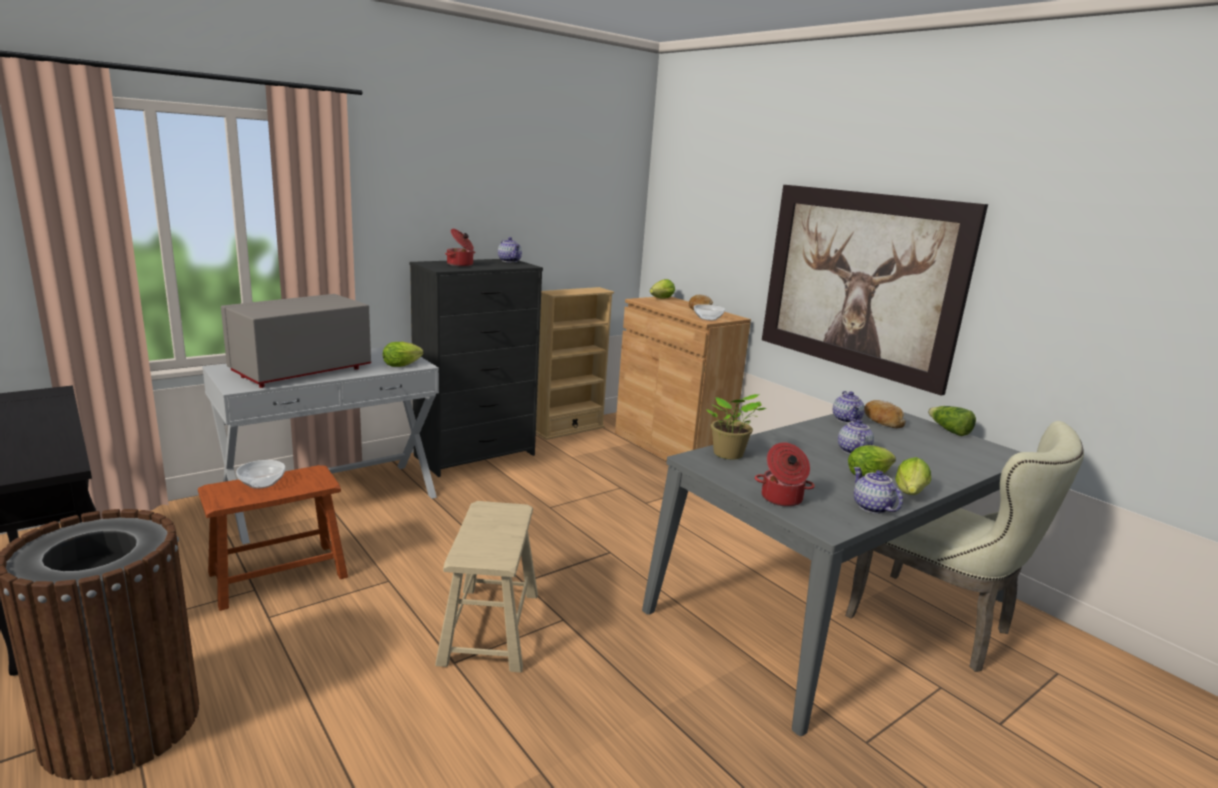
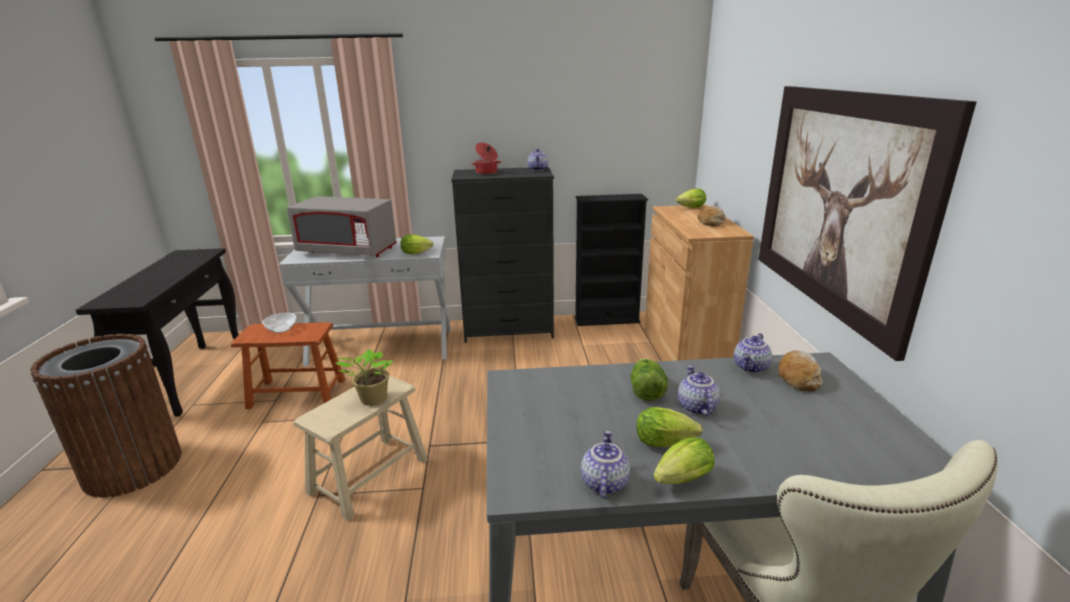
camera: 35 degrees right, 5 degrees up
grey microwave [221,294,371,388] -> grey microwave turned 150 degrees counterclockwise [287,196,397,257]
beige bookcase [536,287,614,440] -> black bookcase [574,194,648,326]
bowl [694,304,725,321] -> none
potted plant [706,394,767,459] -> potted plant moved to [335,349,393,406]
cooking pot [755,442,815,507] -> none
teapot [838,419,874,454] -> teapot turned 45 degrees counterclockwise [678,366,720,416]
lettuce [928,406,976,436] -> lettuce moved to [630,358,668,401]

